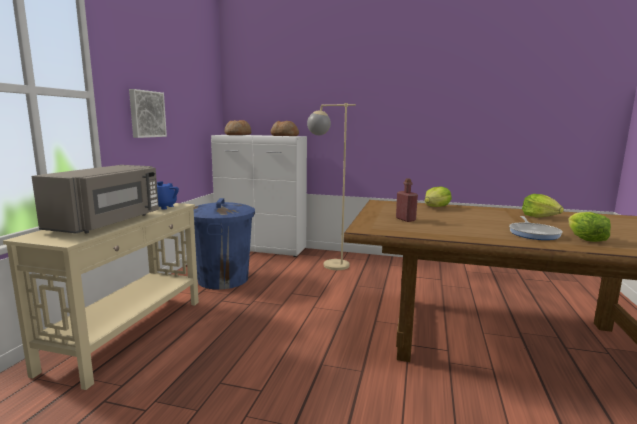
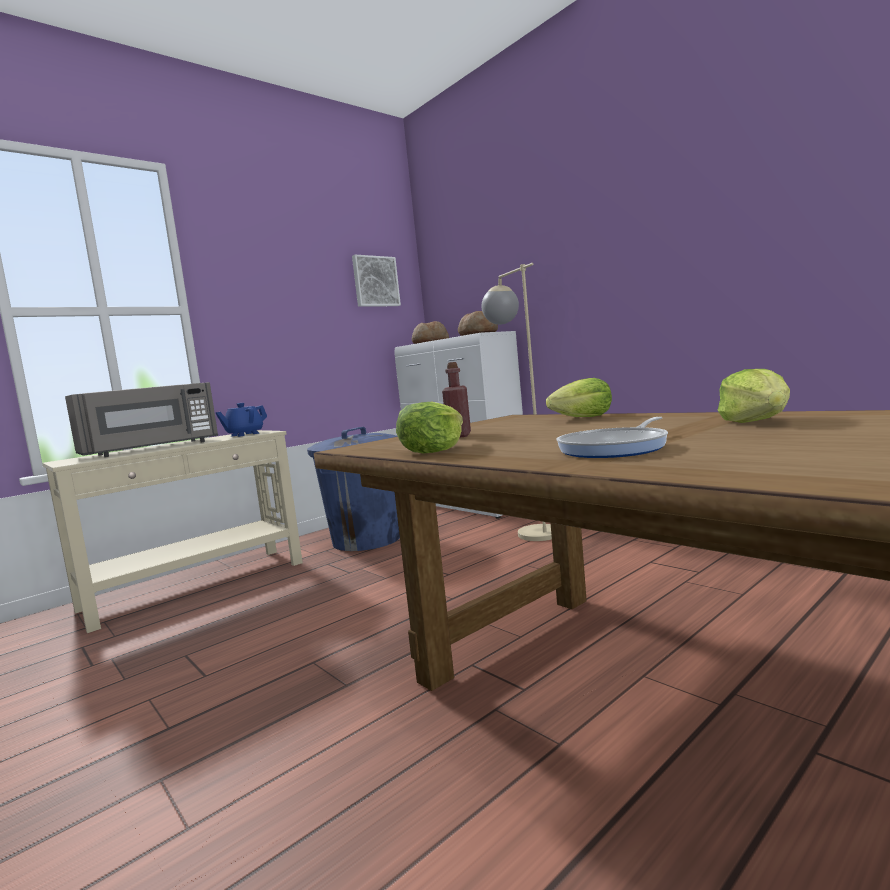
camera: 35 degrees right, 5 degrees down
picture [129,89,167,138] -> picture moved to [352,255,401,307]
lettuce [568,212,611,242] -> lettuce moved to [396,402,463,454]

